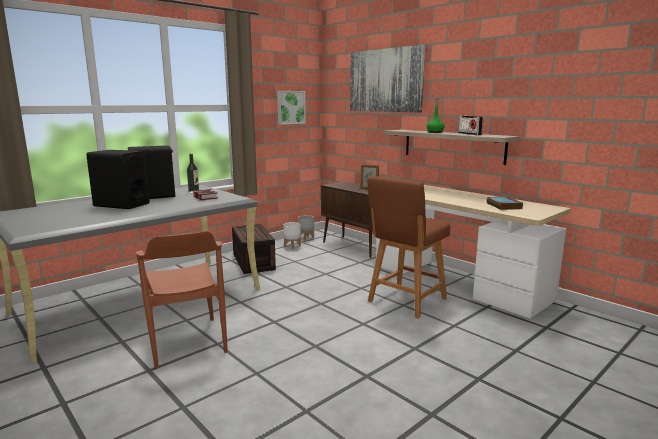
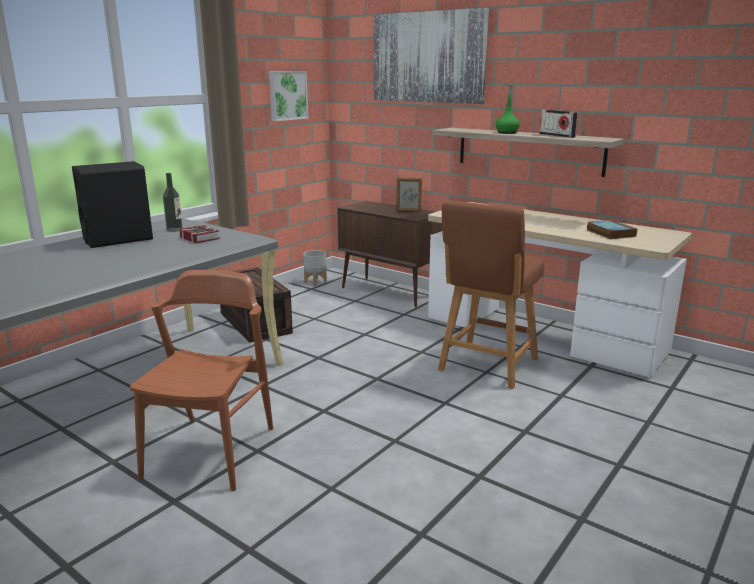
camera: 10 degrees left, 5 degrees up
black speaker [86,150,150,209] -> none
brown chair [136,231,228,368] -> brown chair turned 135 degrees counterclockwise [130,270,273,491]
white planter [284,222,301,249] -> none

